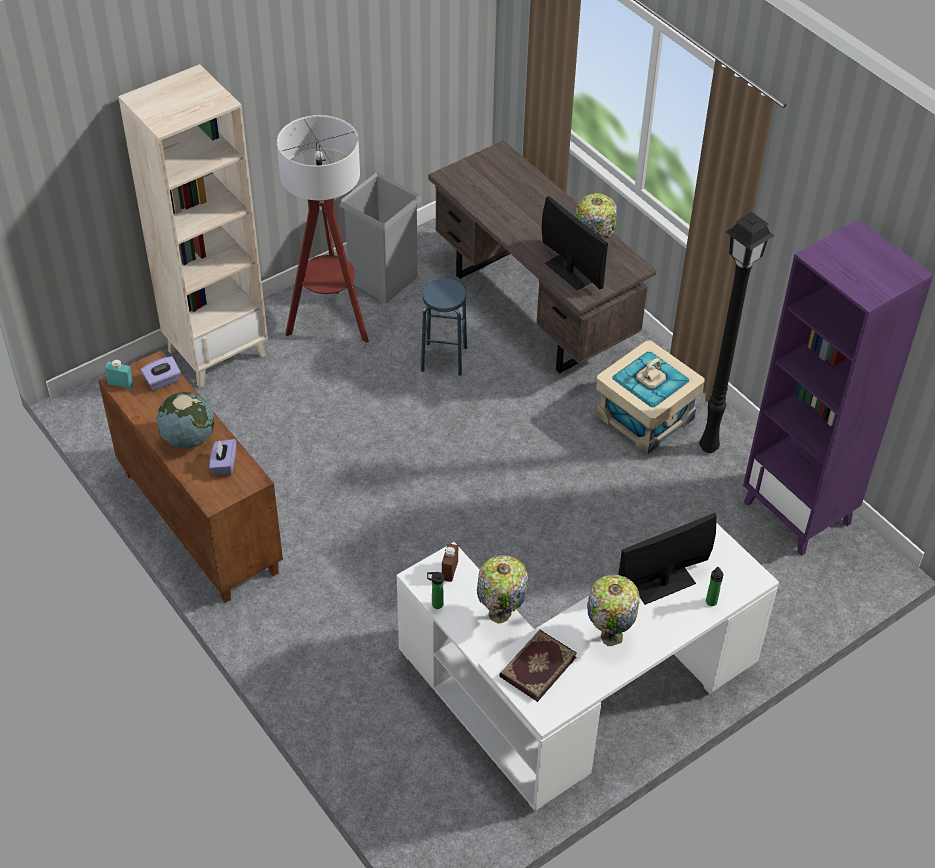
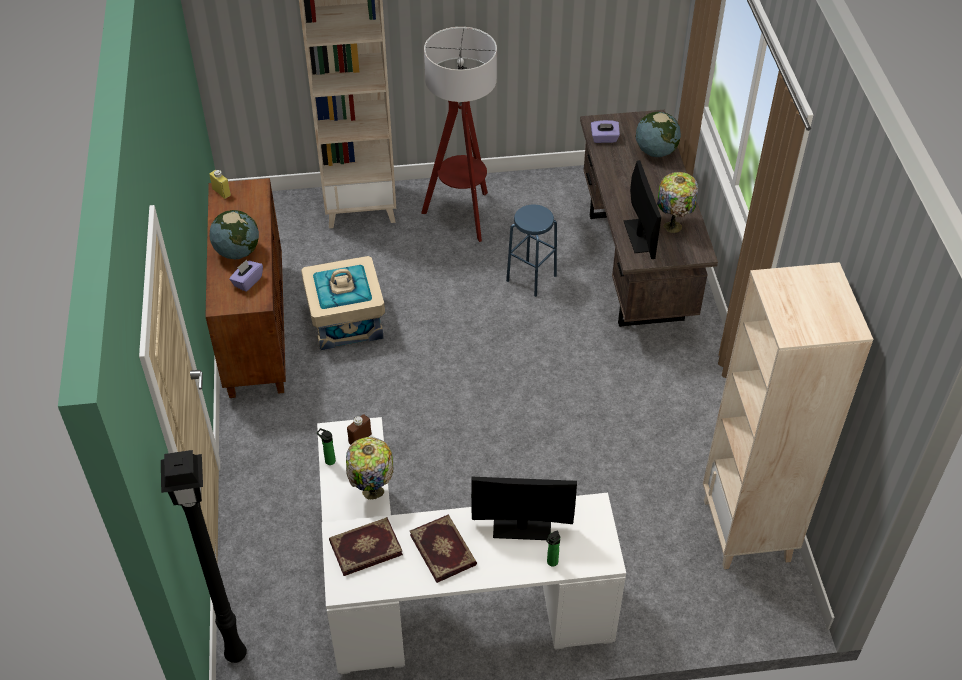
camera: 30 degrees right, 0 degrees up
turquoise bottle [105,360,134,390] -> yellow bottle [209,170,231,199]
purple tissue box [141,356,181,390] -> purple tissue box moved to [591,120,620,143]
grey trash can [340,173,421,303] -> none
table lamp [587,575,640,646] -> book [410,515,477,583]
beige storage box [596,340,705,454] -> beige storage box moved to [301,256,385,350]
black floor lamp [699,212,774,453] -> black floor lamp moved to [161,450,247,663]
purple bookcase [743,219,933,556] -> beige bookcase [703,262,873,569]
none -> globe [636,112,681,157]

